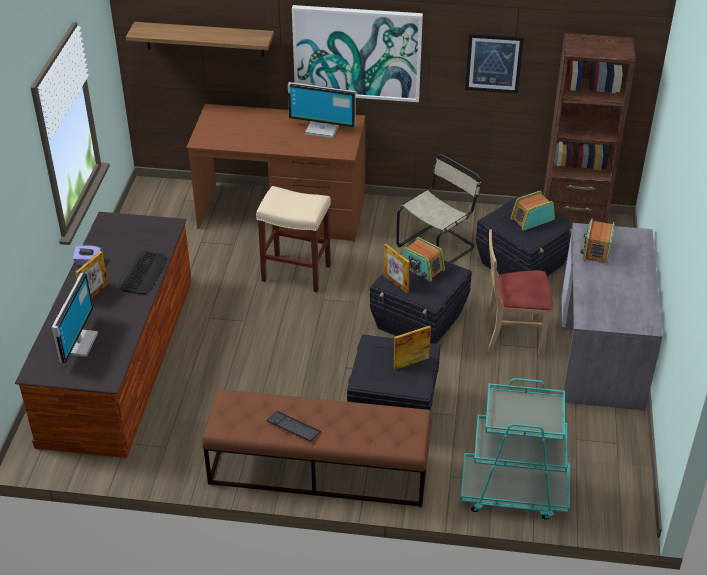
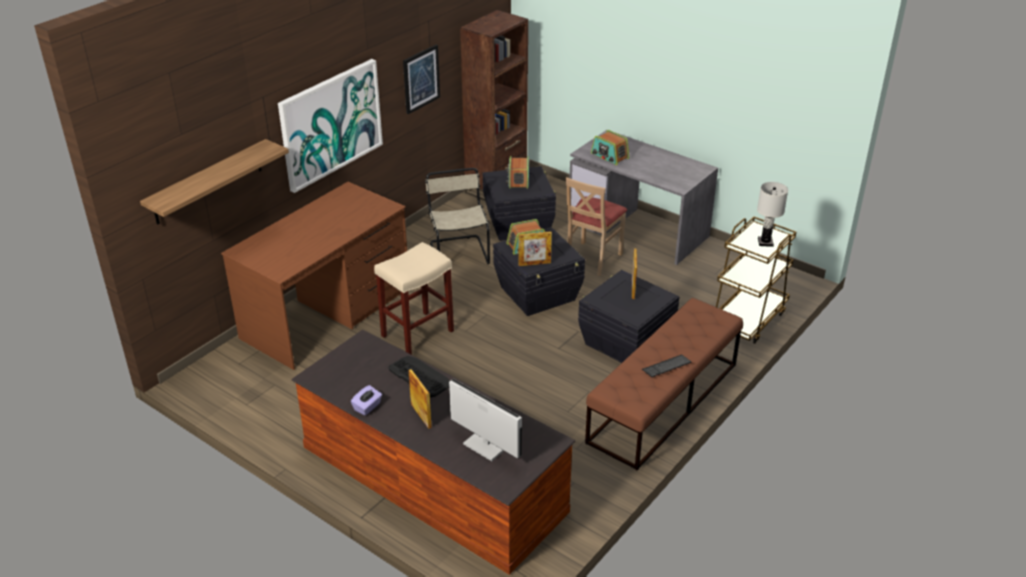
camera: 60 degrees left, 5 degrees down
monitor [288,82,356,138] -> none
turquoise cart [461,378,570,520] -> brown cart [716,217,796,344]
none -> white table lamp [757,182,788,247]

